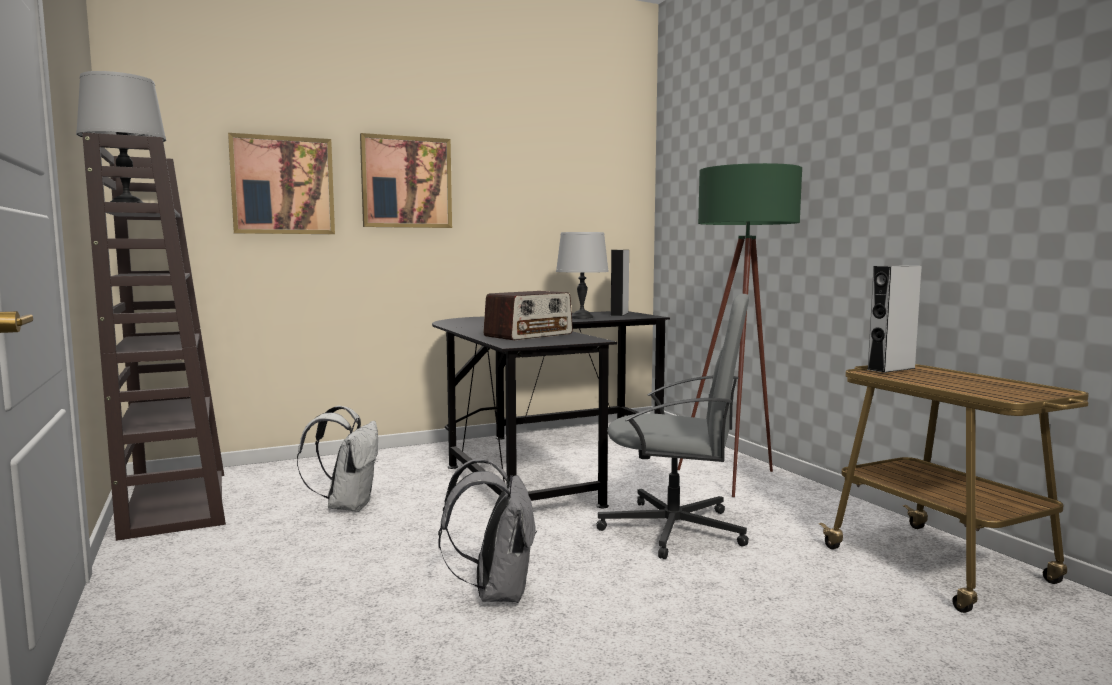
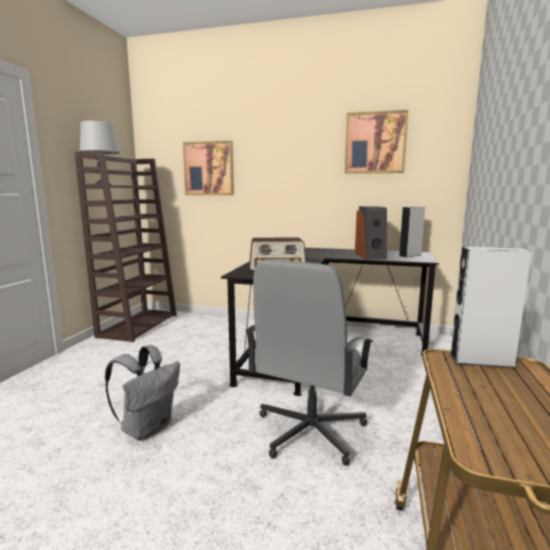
camera: 40 degrees right, 5 degrees up
white backpack [297,406,378,512] -> none
picture [360,133,452,228] -> picture moved to [345,110,409,174]
grey table lamp [556,232,609,319] -> speaker [355,206,387,260]
grey office chair [597,294,749,559] -> grey office chair turned 60 degrees clockwise [245,259,373,466]
green floor lamp [677,163,802,497] -> none

